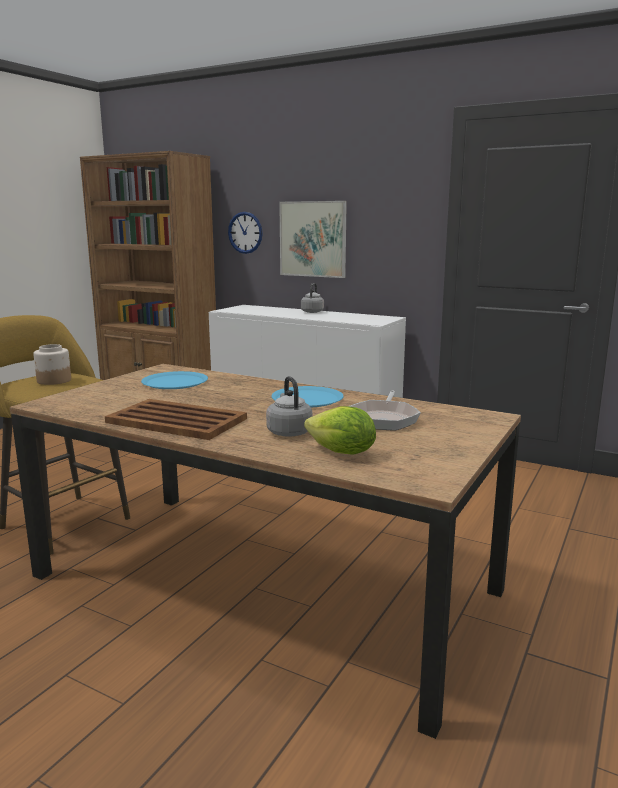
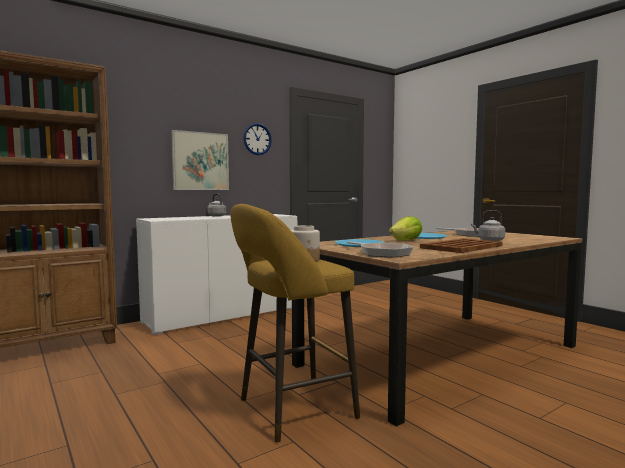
camera: 65 degrees left, 10 degrees down
wall clock [228,212,263,254] -> wall clock moved to [243,123,272,155]
lettuce [304,406,376,455] -> lettuce moved to [389,216,422,241]
none -> frying pan [347,241,414,258]

